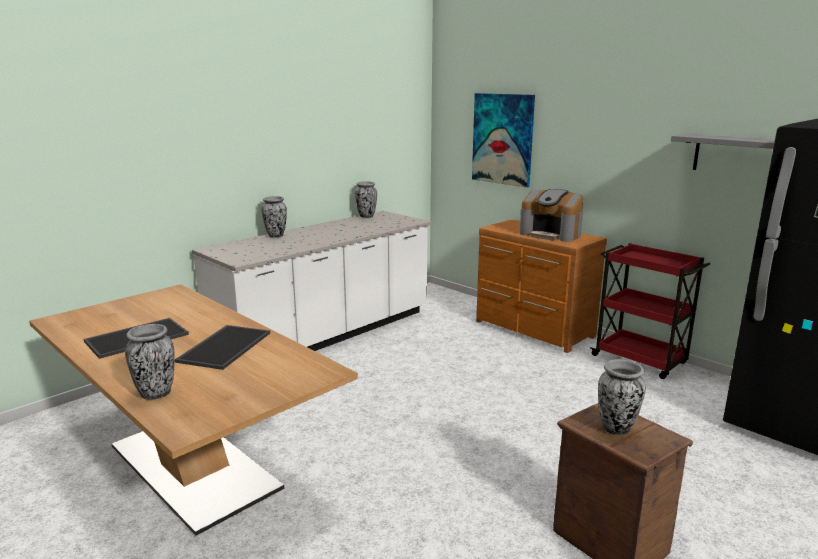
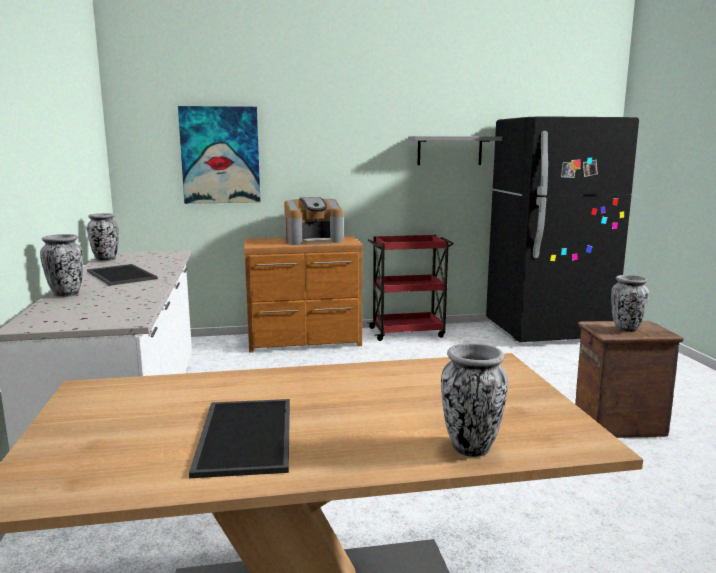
camera: 55 degrees left, 5 degrees down
tray [175,325,270,370] -> tray moved to [87,264,158,286]

